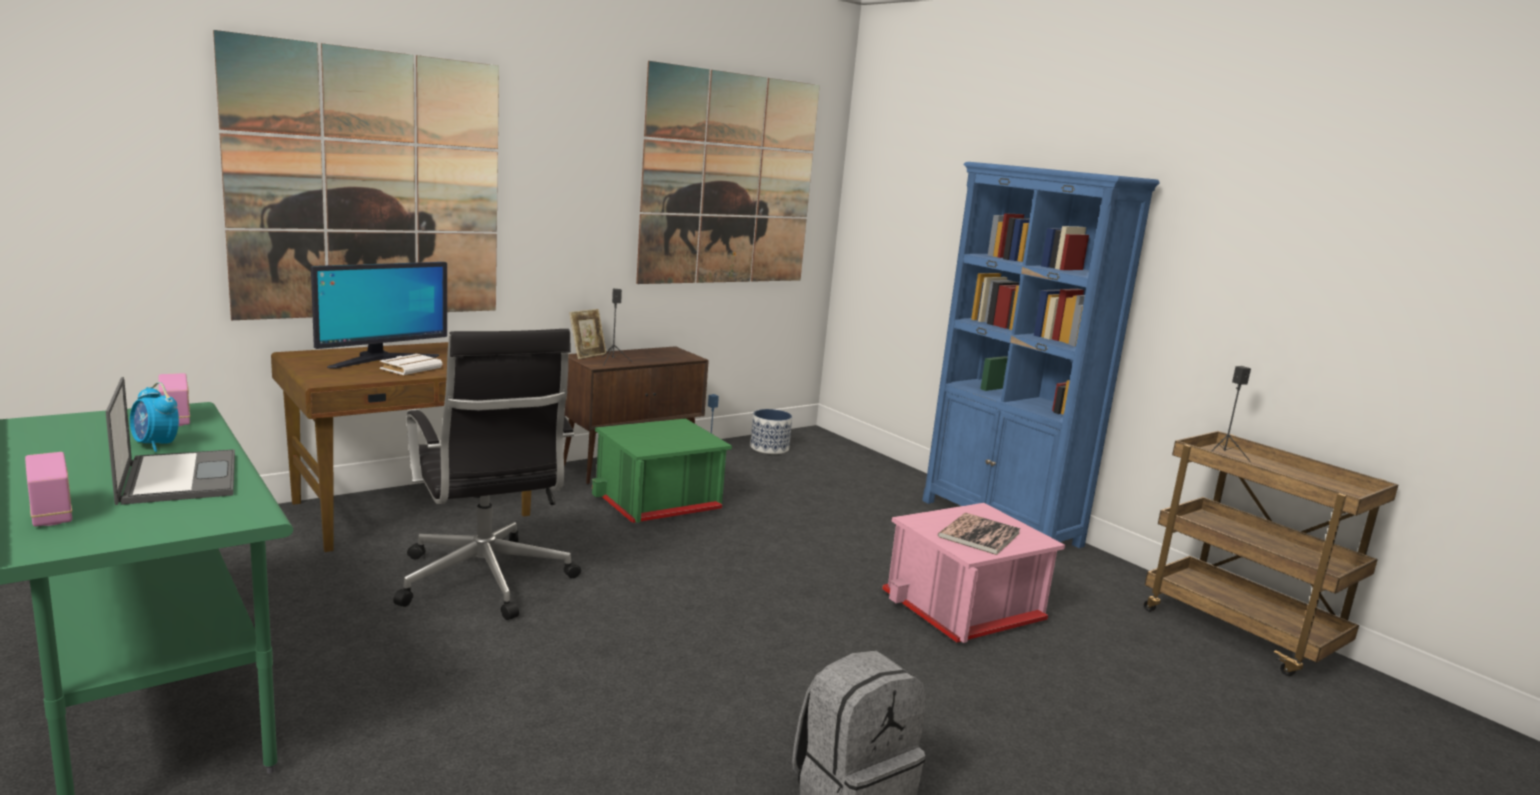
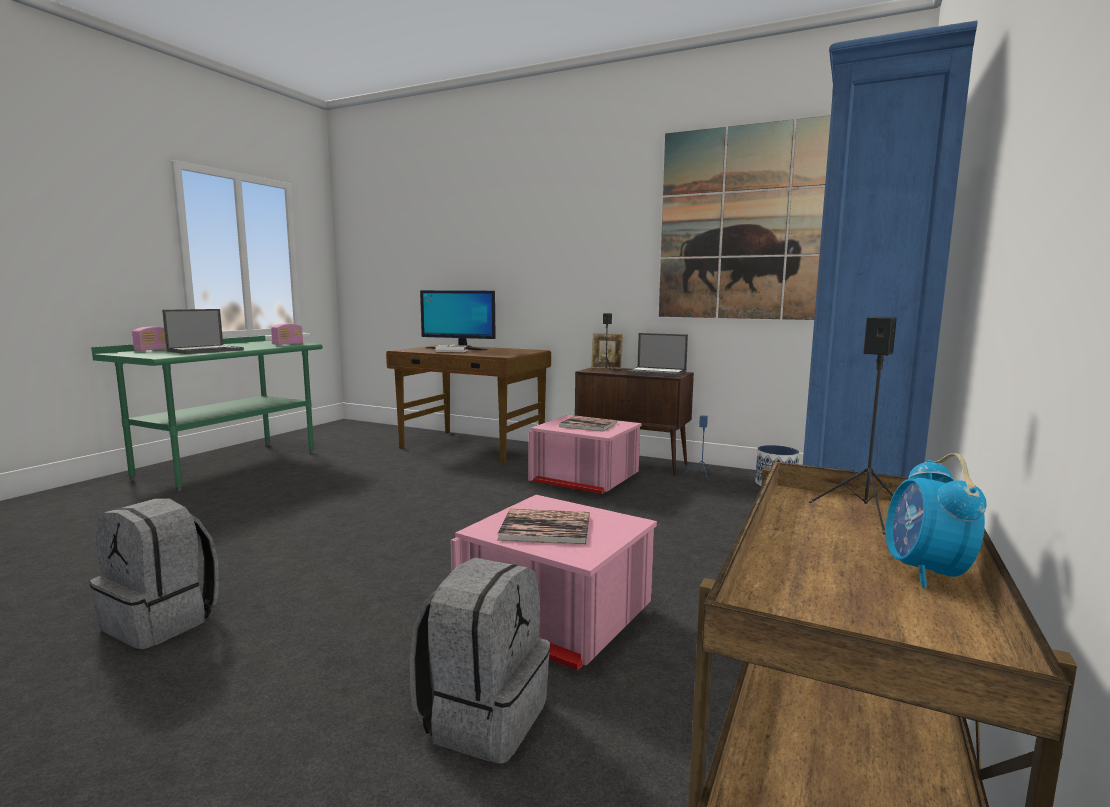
camera: 65 degrees right, 5 degrees down
alarm clock [130,382,179,452] -> alarm clock moved to [885,453,986,588]
picture [213,30,499,320] -> none
black office chair [393,329,581,620] -> none
green storage box [591,418,732,523] -> pink storage box [529,415,642,494]
none -> grey backpack [410,558,550,764]
none -> book [558,416,617,431]
none -> laptop [626,333,688,377]

